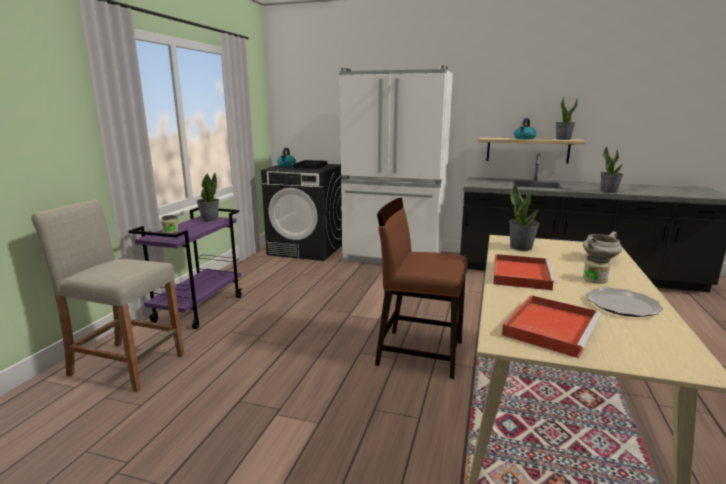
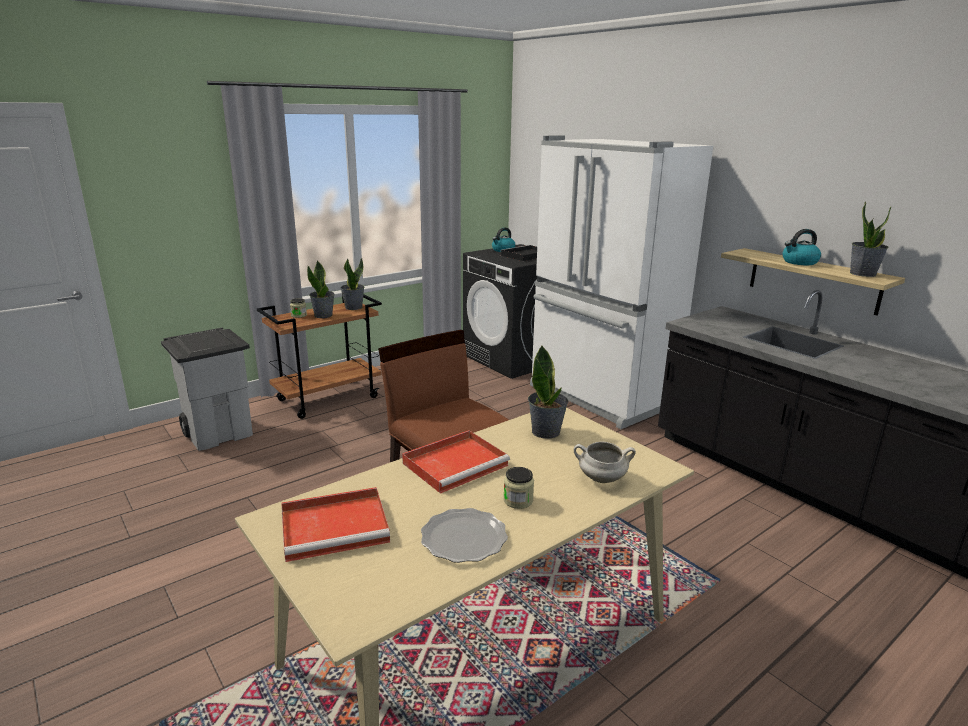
camera: 35 degrees right, 5 degrees up
beige stool [31,199,184,392] -> grey trash can [161,328,253,451]
purple cart [128,208,242,329] -> brown cart [257,294,382,419]
potted plant [601,146,623,193] -> potted plant moved to [307,260,334,318]

